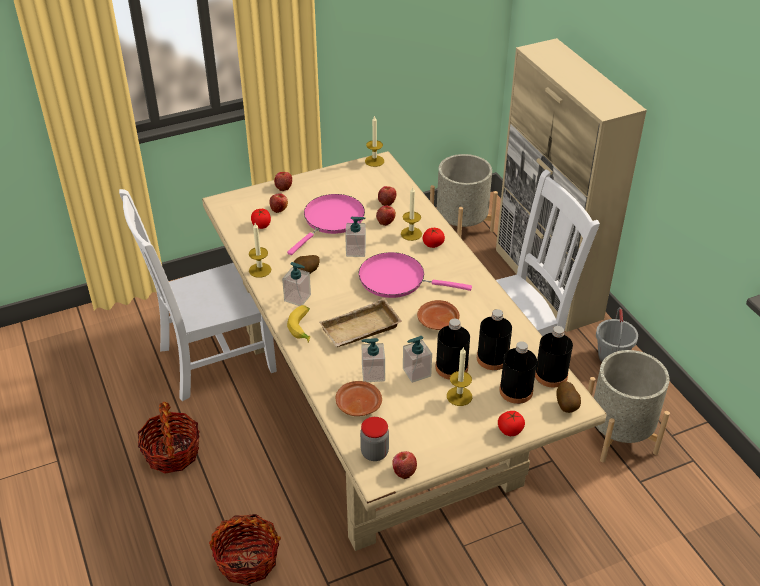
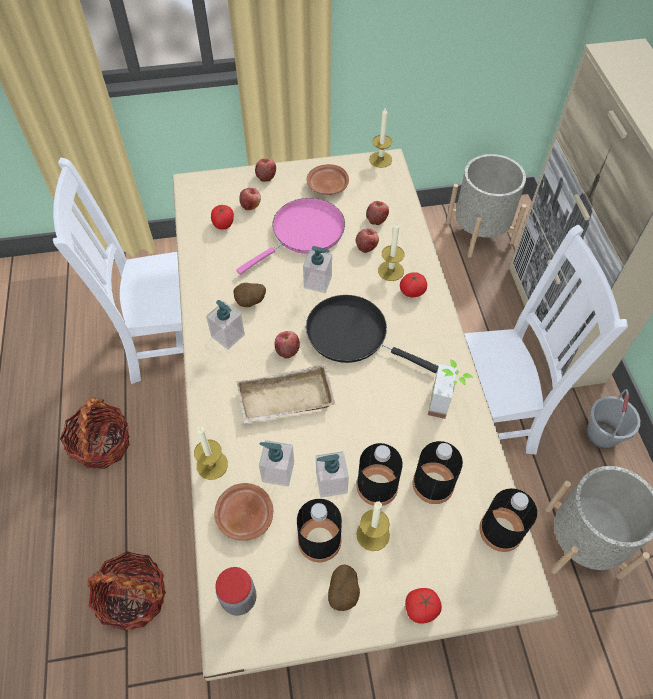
camera: 15 degrees right, 15 degrees up
candle [249,223,271,278] -> candle moved to [194,427,228,480]
banana [287,305,310,342] -> none
pink frying pan [359,252,472,298] -> black frying pan [306,295,438,373]
apple [392,451,417,479] -> apple moved to [274,331,300,359]
brown plate [417,300,460,330] -> brown plate moved to [307,164,349,195]
black bottle [499,341,537,404] -> black bottle moved to [297,499,342,562]
potato [556,382,581,413] -> potato moved to [328,564,360,611]
none -> potted plant [428,359,473,419]

